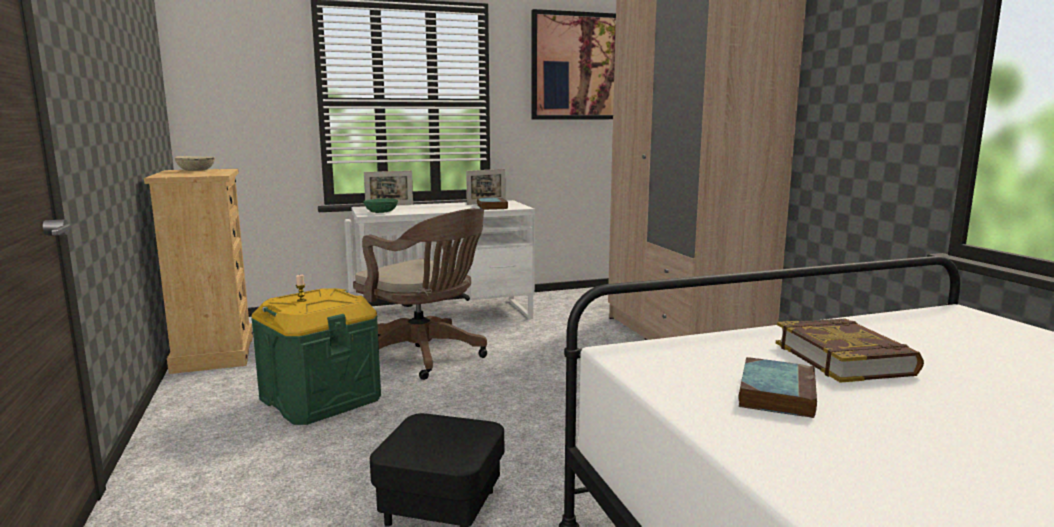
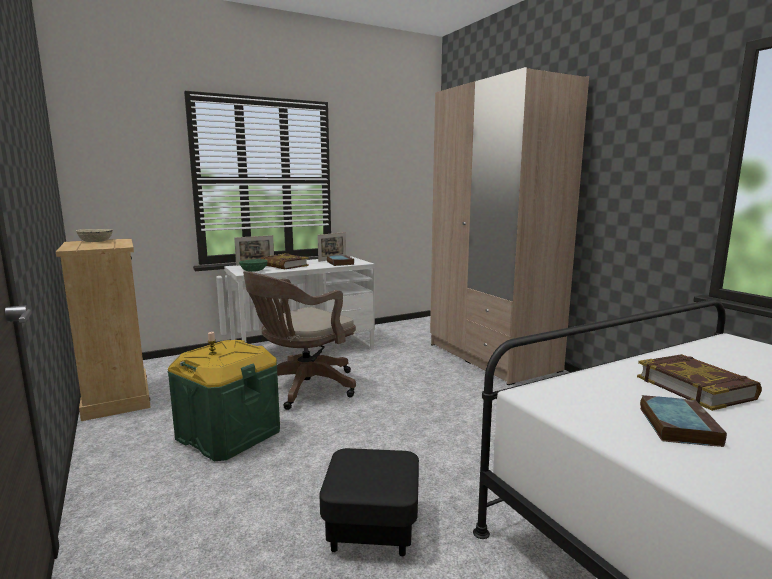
camera: 10 degrees left, 0 degrees up
brown office chair [353,208,487,380] -> brown office chair turned 105 degrees clockwise [243,271,356,410]
picture [531,9,616,119] -> none
none -> book [261,254,309,269]

